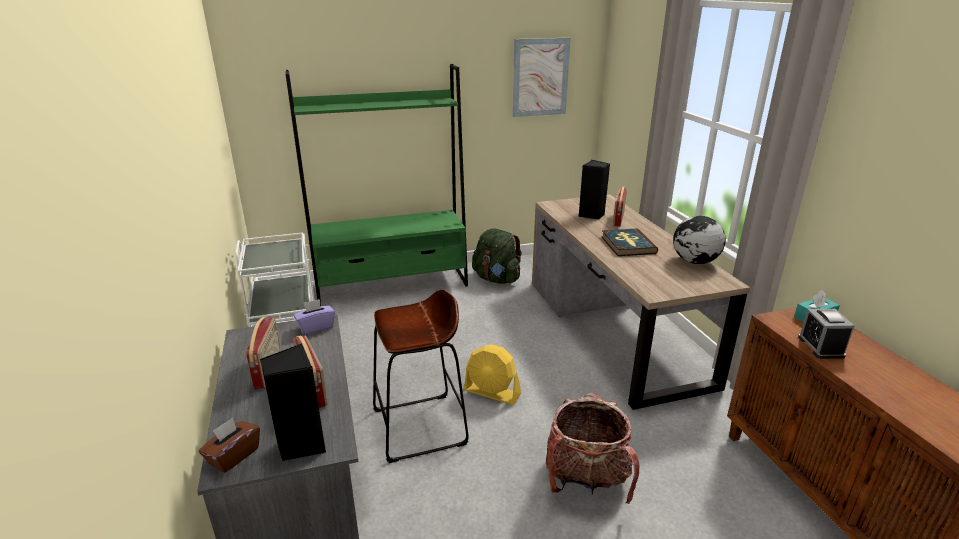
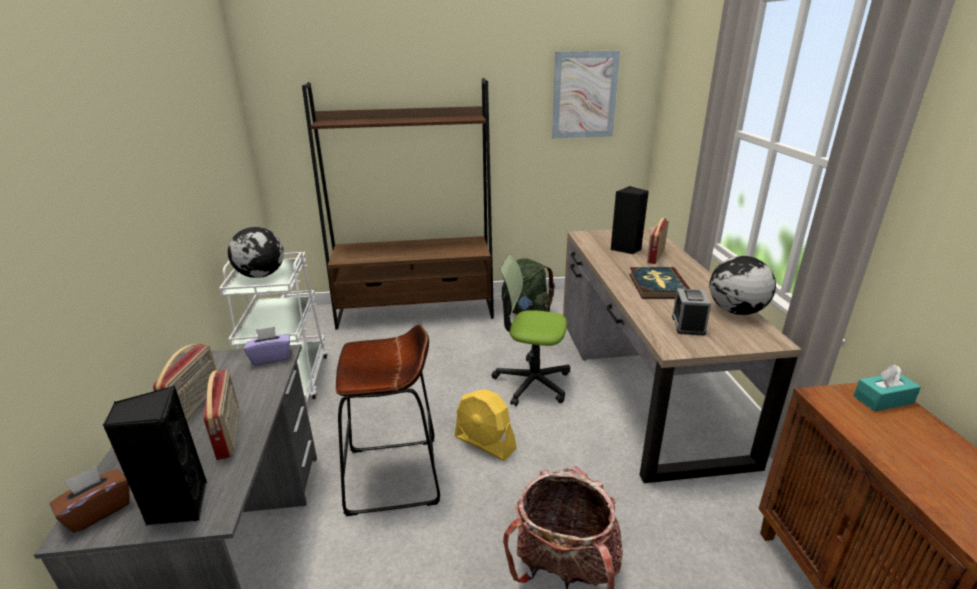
camera: 10 degrees right, 0 degrees up
green bookcase [285,64,468,307] -> brown bookcase [302,78,494,330]
alarm clock [798,309,855,359] -> alarm clock moved to [672,288,711,336]
none -> globe [228,227,284,278]
none -> office chair [491,255,570,406]

